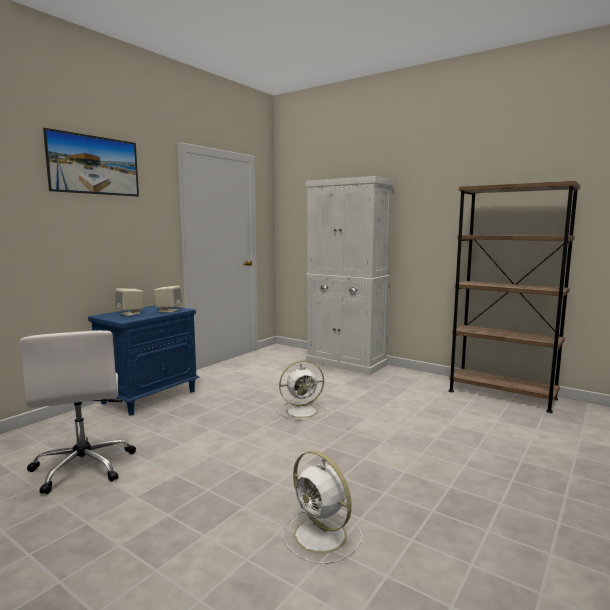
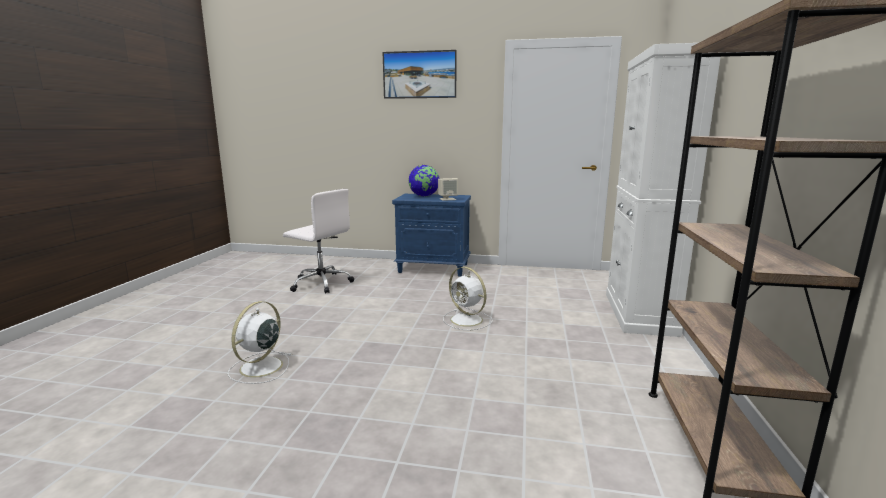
camera: 65 degrees right, 5 degrees up
white office chair [19,330,136,494] -> white office chair turned 105 degrees counterclockwise [283,189,354,294]
beige speaker [115,289,143,316] -> globe [408,165,439,196]

